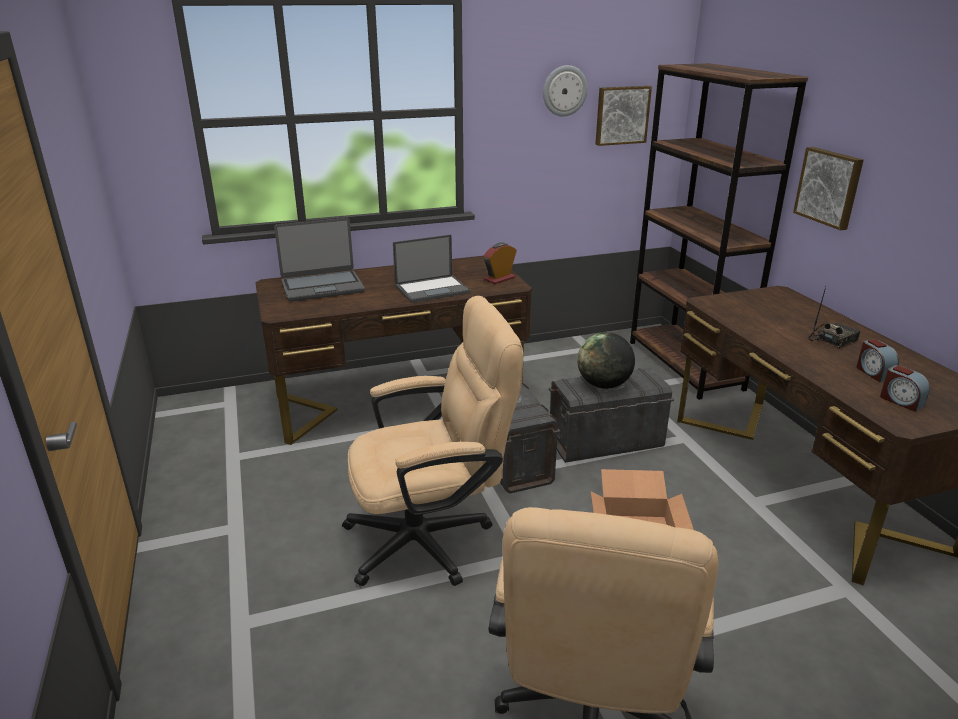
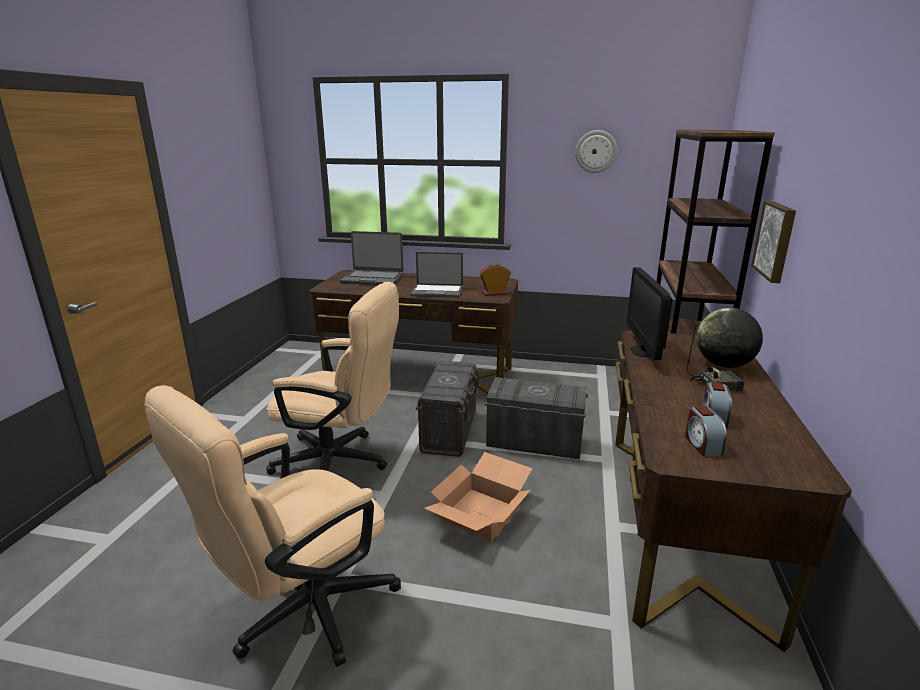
camera: 30 degrees right, 5 degrees down
globe [577,332,635,389] -> globe moved to [697,308,763,368]
picture [595,86,652,146] -> none
none -> monitor [627,267,673,360]

